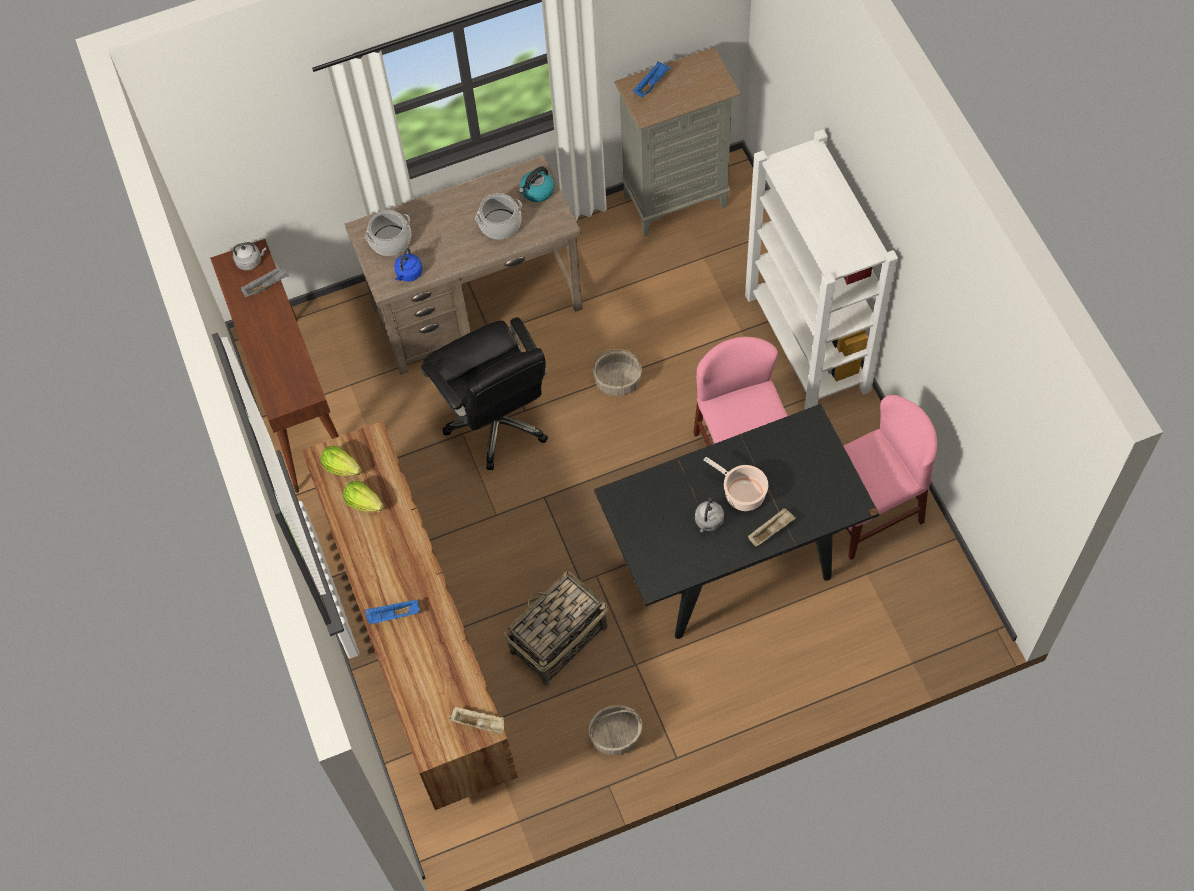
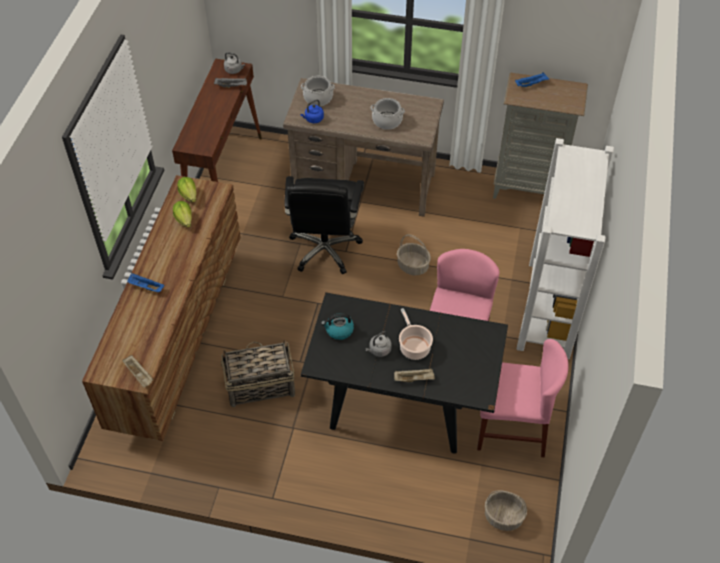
camera: 30 degrees right, 10 degrees down
kettle [519,166,555,202] -> kettle moved to [321,313,354,340]
basket [588,705,643,755] -> basket moved to [485,490,527,531]

